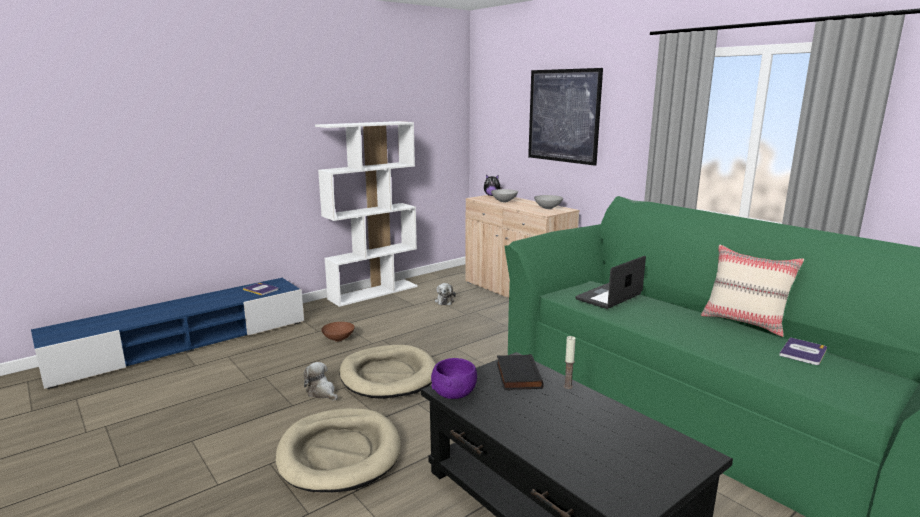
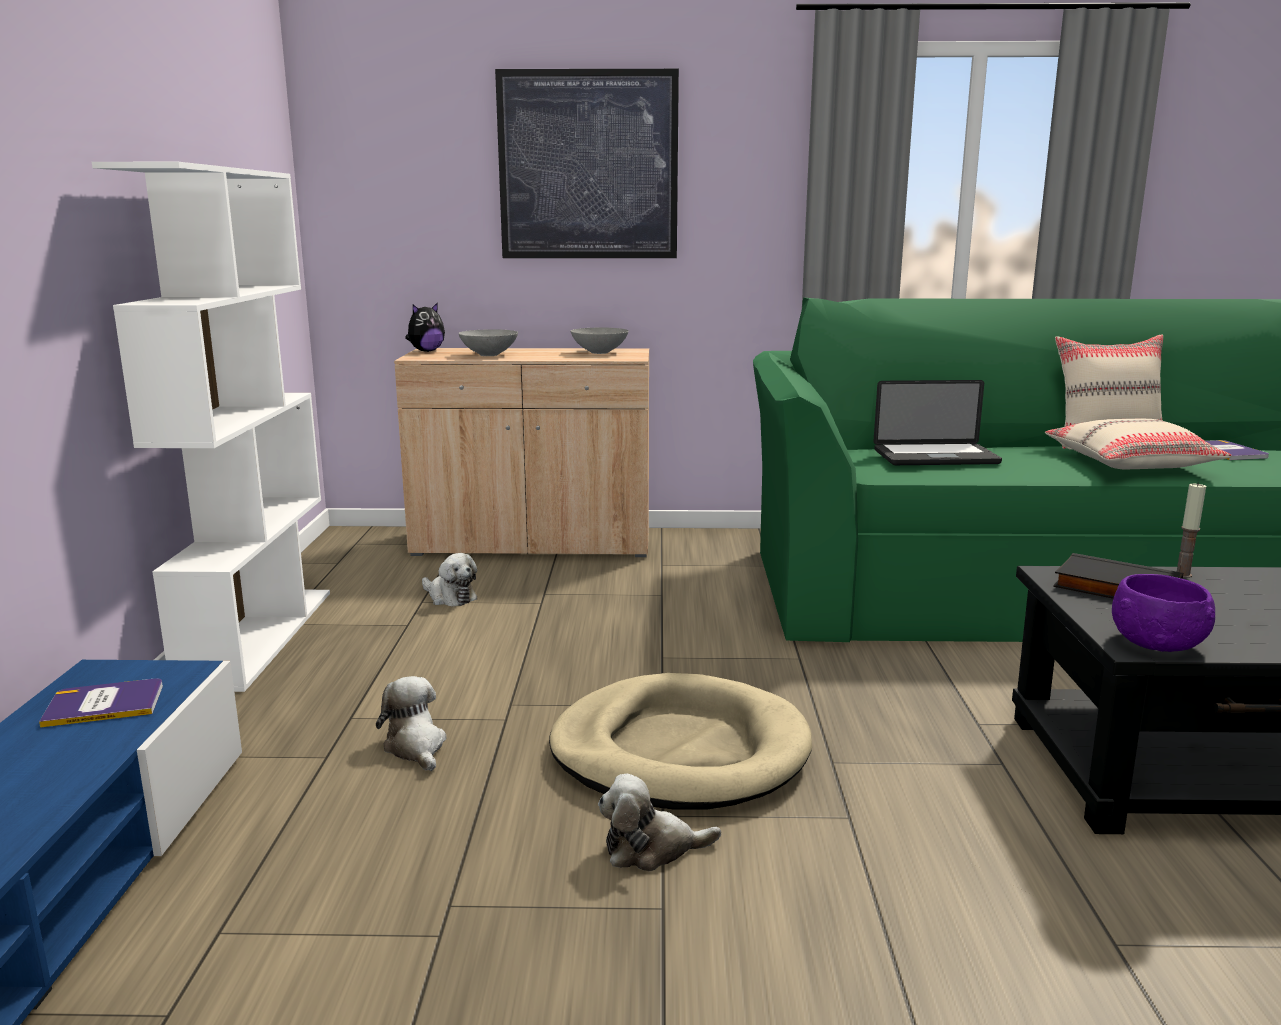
camera: 50 degrees left, 0 degrees up
beige dog bed [276,408,401,492] -> none
brown bowl [321,322,355,341] -> plush toy [376,676,446,771]
laptop [576,256,646,309] -> laptop turned 90 degrees counterclockwise [873,380,1002,465]
none -> beige pillow [1045,419,1232,469]

